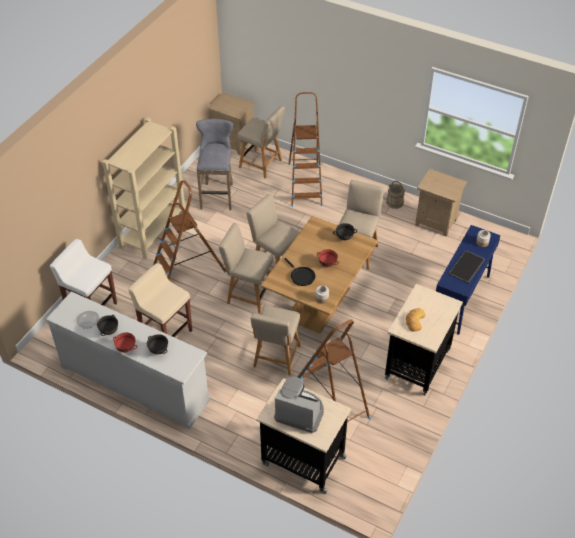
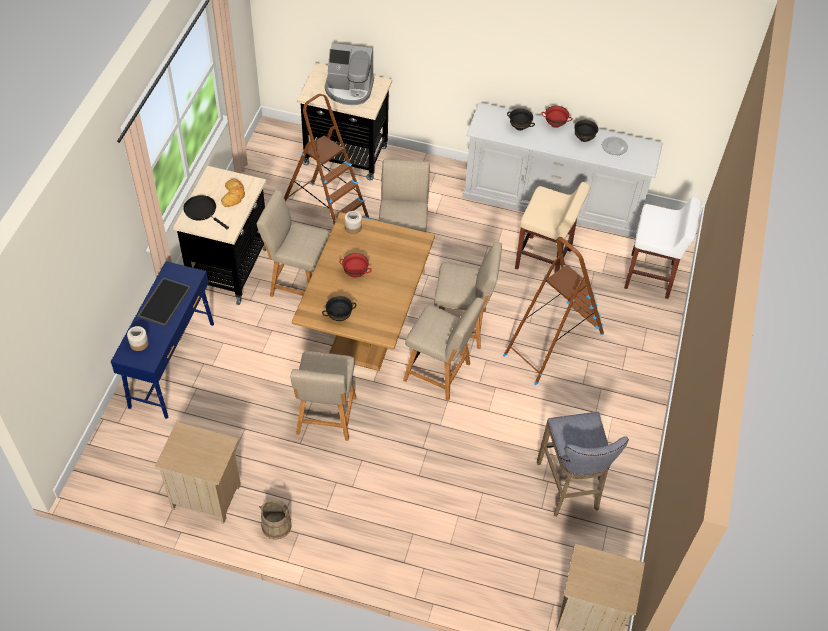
camera: 165 degrees right, 5 degrees up
beige bookcase [102,117,185,259] -> none
beige chair [238,106,285,179] -> beige chair moved to [257,190,330,297]
black frying pan [284,258,315,286] -> black frying pan moved to [183,195,229,229]
brown step ladder [289,92,322,207] -> none

